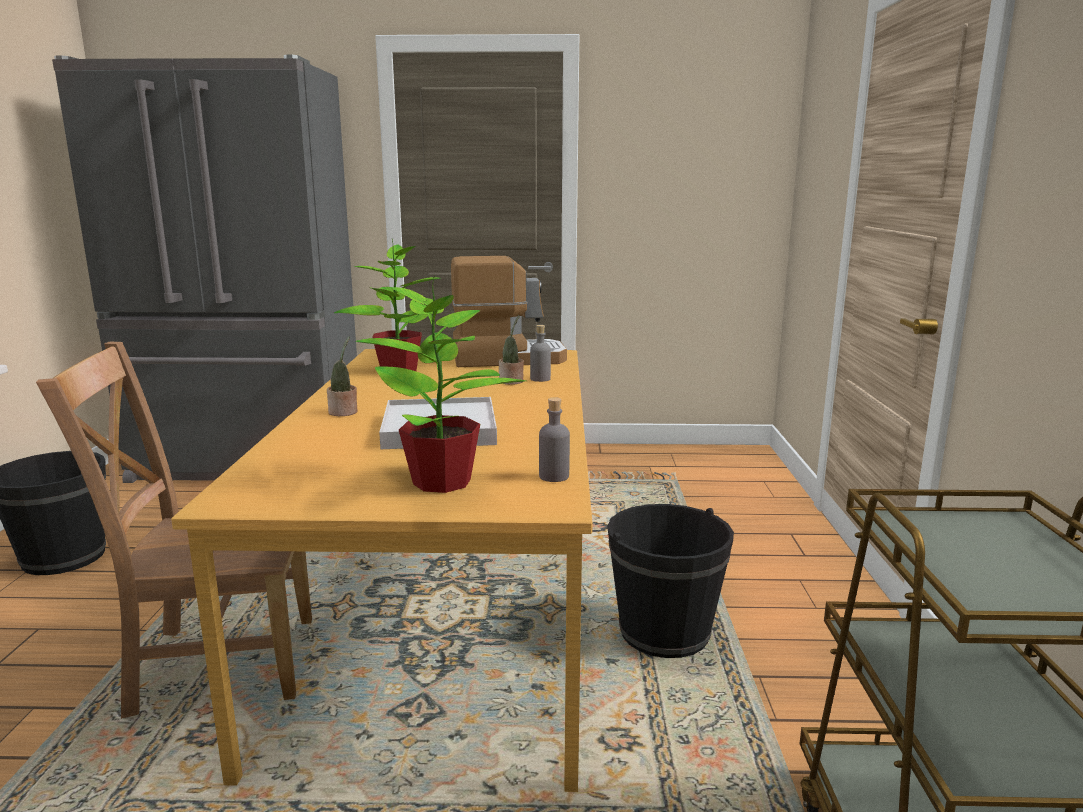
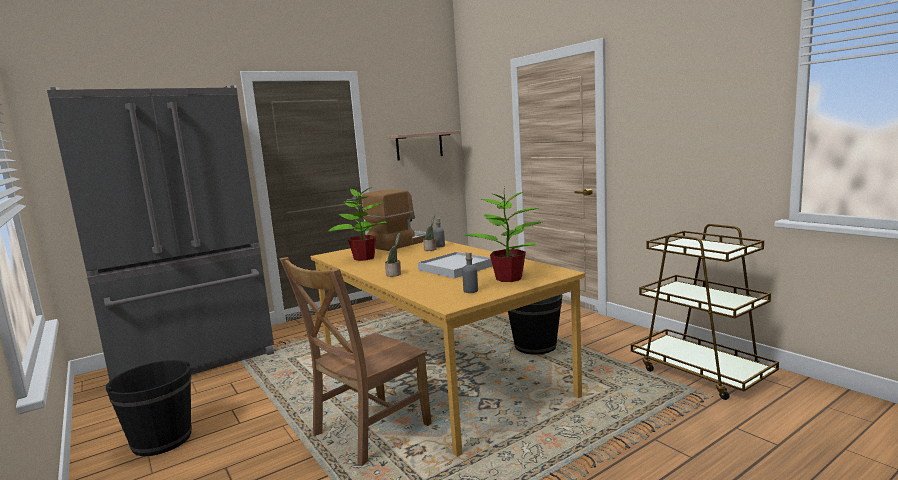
camera: 35 degrees left, 5 degrees down
grey bottle [539,397,570,482] -> grey bottle moved to [462,252,478,293]
none -> shelf [387,131,460,160]

